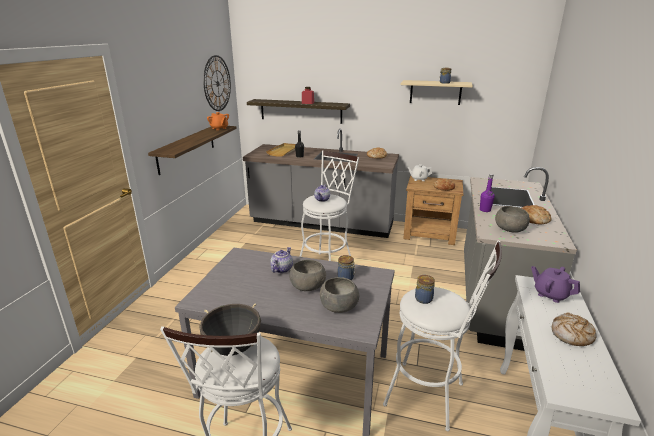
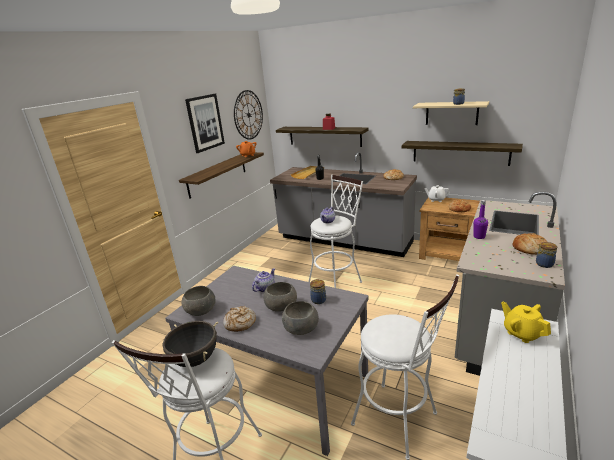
camera: 15 degrees right, 0 degrees up
jar [415,275,435,304] -> jar moved to [536,242,557,268]
grey bowl [495,206,530,233] -> grey bowl moved to [182,286,216,316]
purple teapot [531,266,580,303] -> yellow teapot [501,302,551,343]
bread [552,313,597,346] -> bread moved to [223,306,256,332]
none -> picture [185,94,225,153]
none -> shelf [402,141,523,166]

